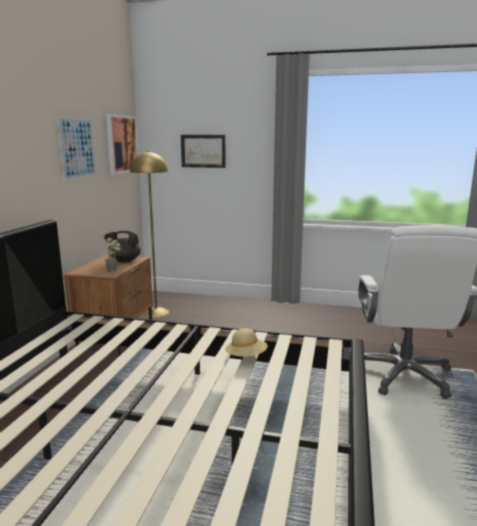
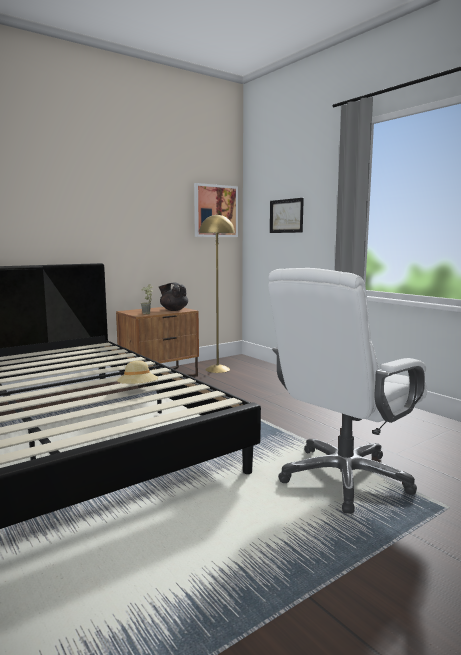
camera: 40 degrees right, 5 degrees down
picture [57,116,97,181] -> none

